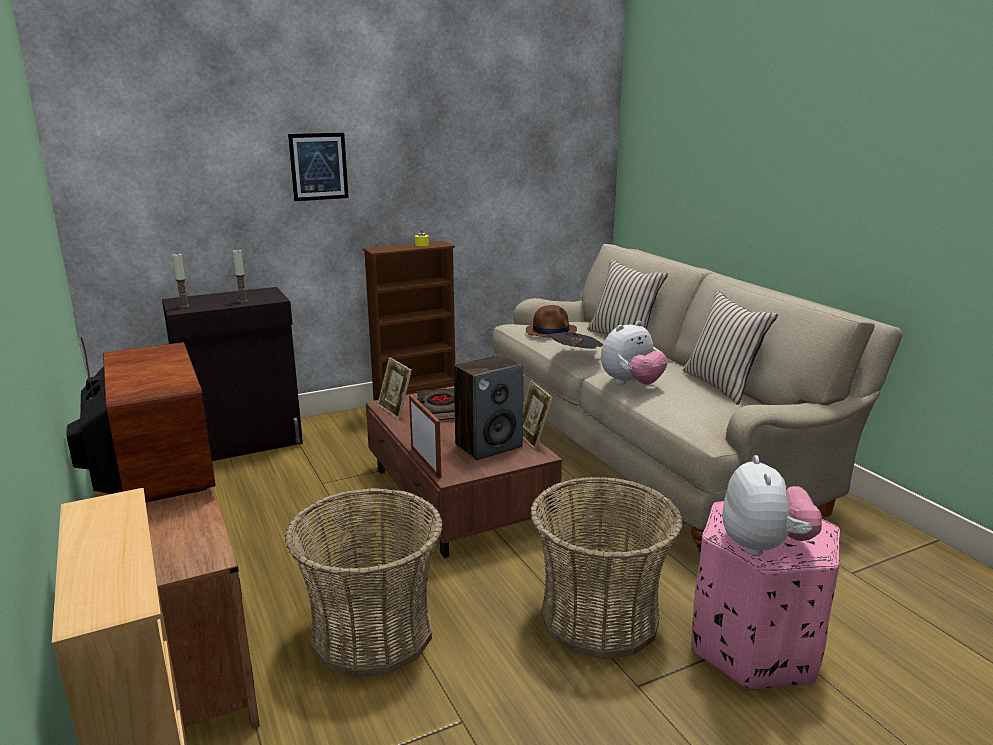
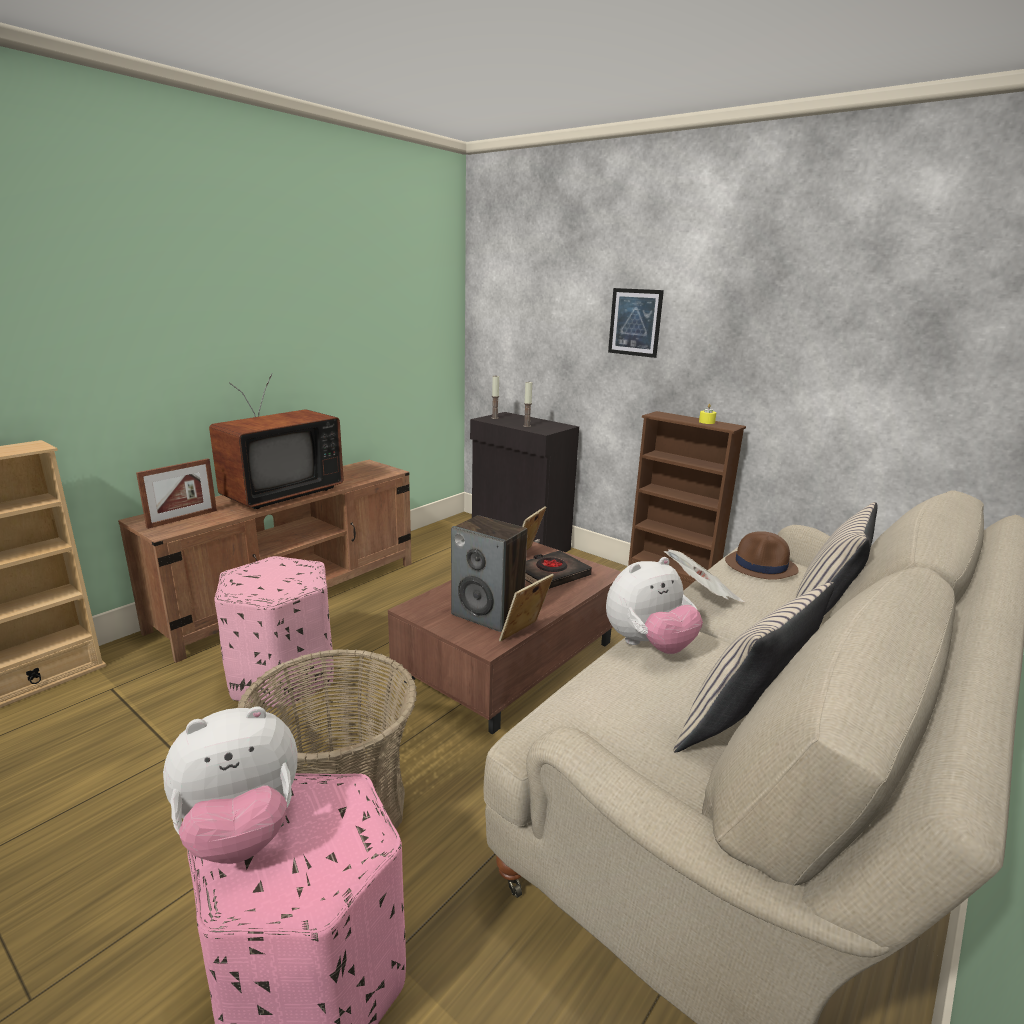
camera: 65 degrees right, 0 degrees up
basket [285,488,443,677] -> pink ottoman [215,556,334,708]
picture frame [409,395,441,478] -> picture frame moved to [136,459,217,529]
plush toy [601,321,668,385] -> plush toy turned 60 degrees counterclockwise [606,557,703,654]

